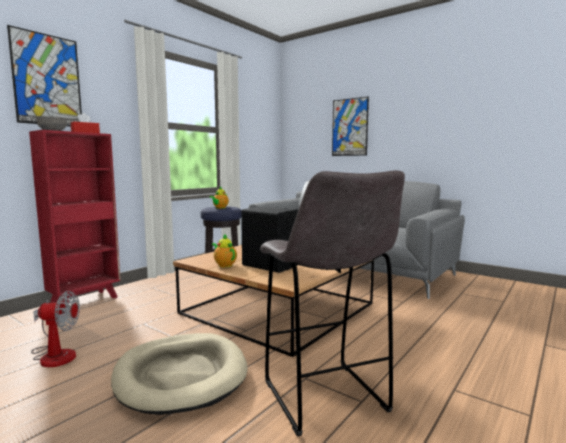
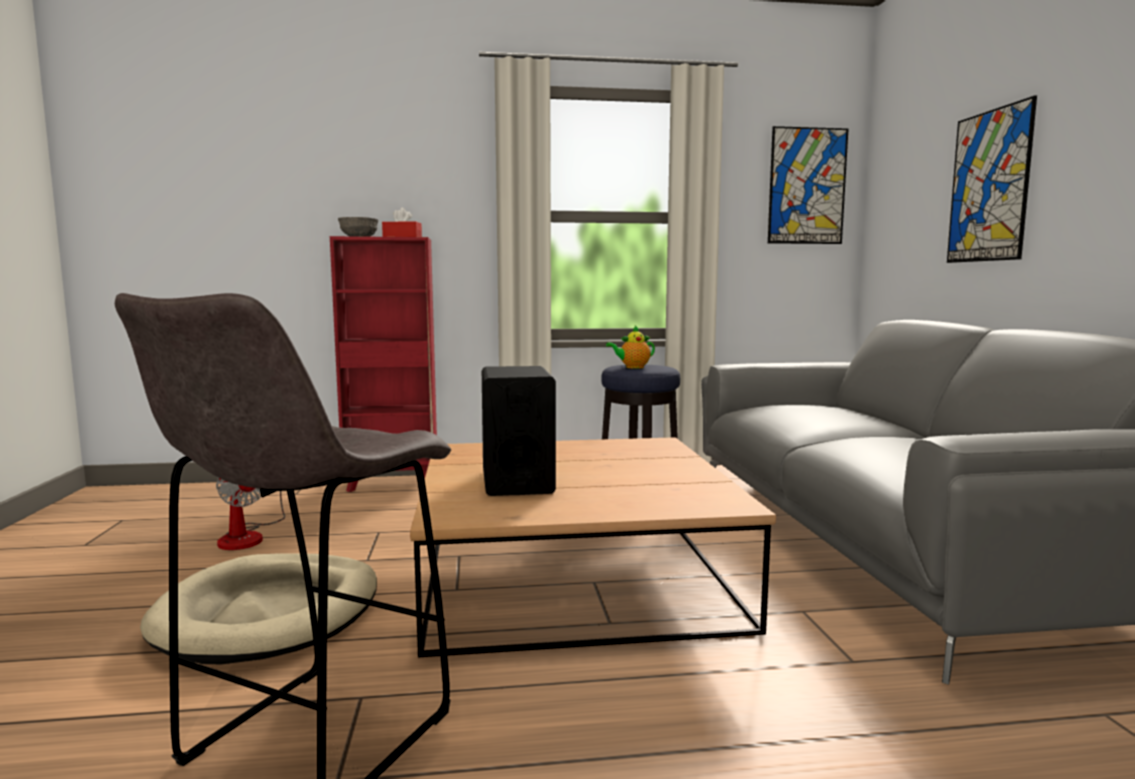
camera: 45 degrees right, 0 degrees up
picture [7,25,82,126] -> picture moved to [768,126,848,244]
teapot [212,234,237,267] -> none

